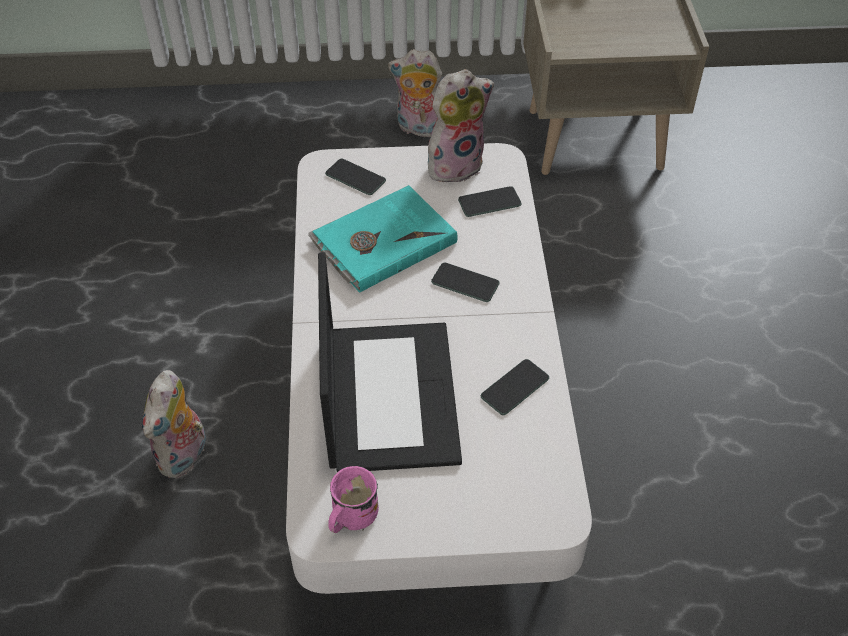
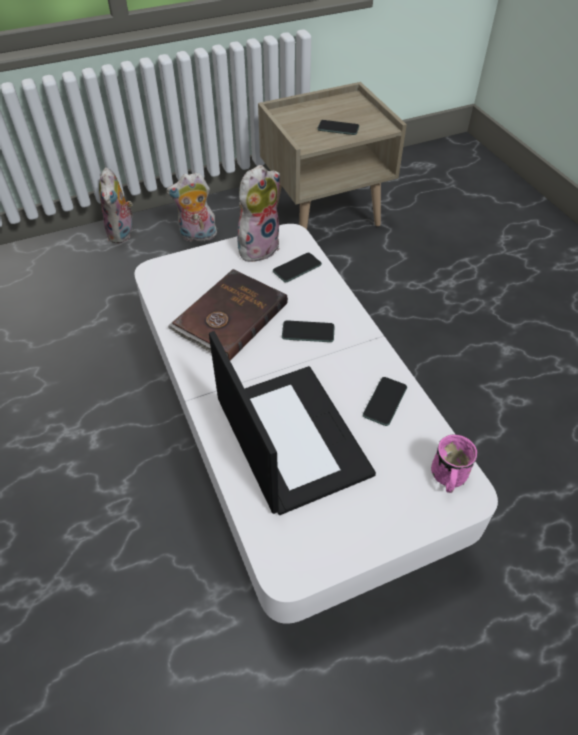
camera: 20 degrees left, 0 degrees up
plush toy [142,370,206,478] -> plush toy moved to [99,167,133,244]
turquoise book [308,185,458,293] -> brown book [168,269,288,360]
phone [325,159,386,195] -> phone moved to [317,120,359,135]
pink mug [328,466,379,533] -> pink mug moved to [431,434,477,493]

